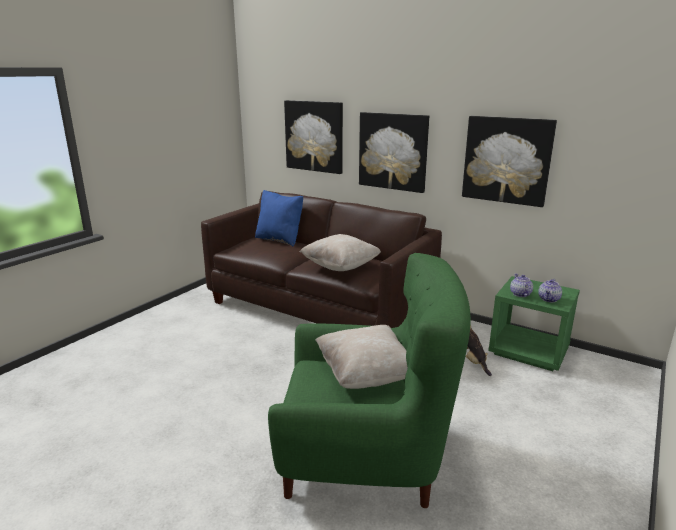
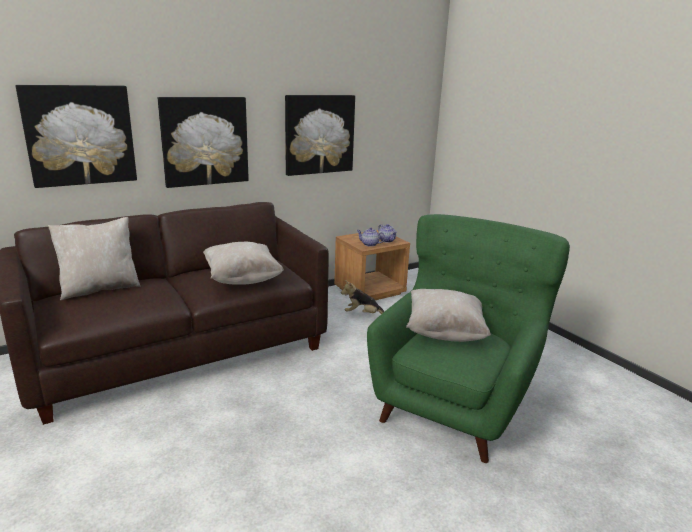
camera: 65 degrees left, 0 degrees up
blue pillow [255,190,303,247] -> beige pillow [48,217,141,300]
green nightstand [488,276,580,371] -> brown nightstand [334,230,410,300]

